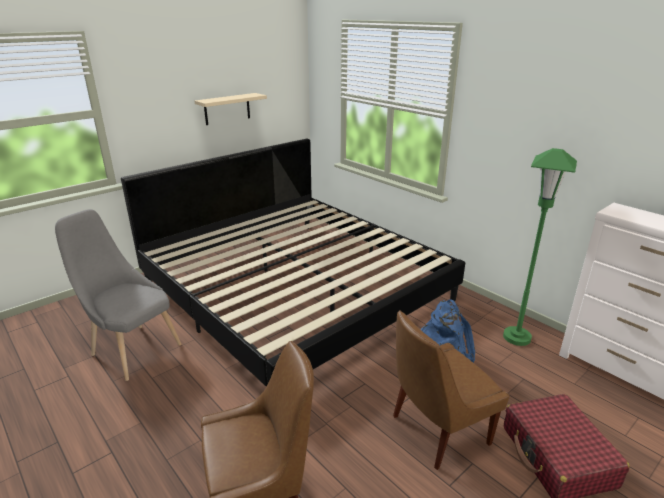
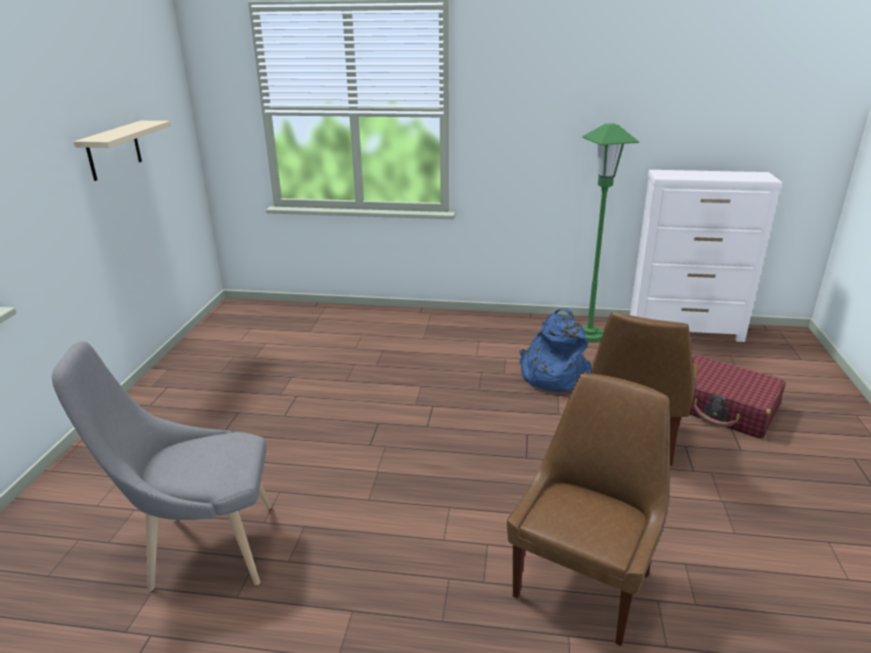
camera: 40 degrees left, 0 degrees up
bed [121,139,465,387] -> none

